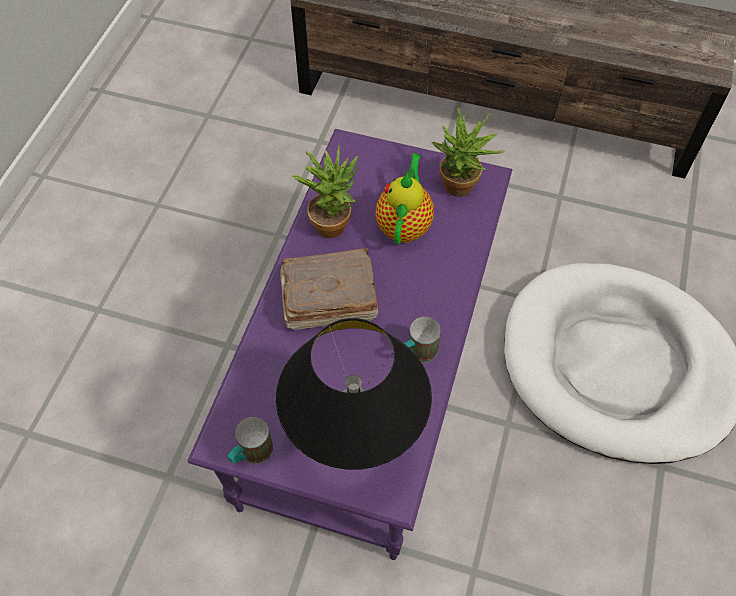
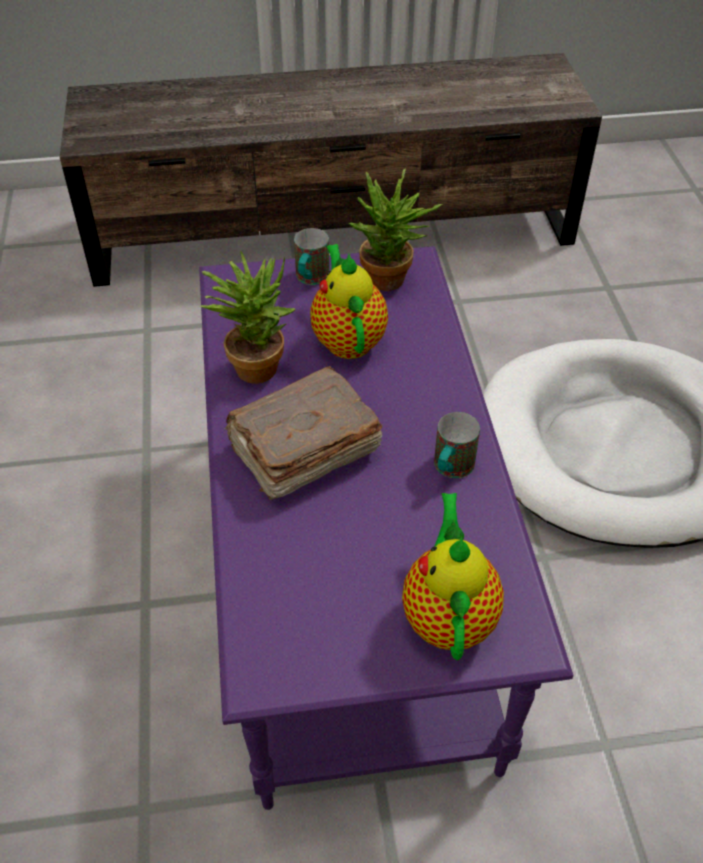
camera: 25 degrees left, 10 degrees down
mug [228,417,273,464] -> mug moved to [294,228,330,285]
black table lamp [276,318,432,470] -> teapot [402,493,504,660]

